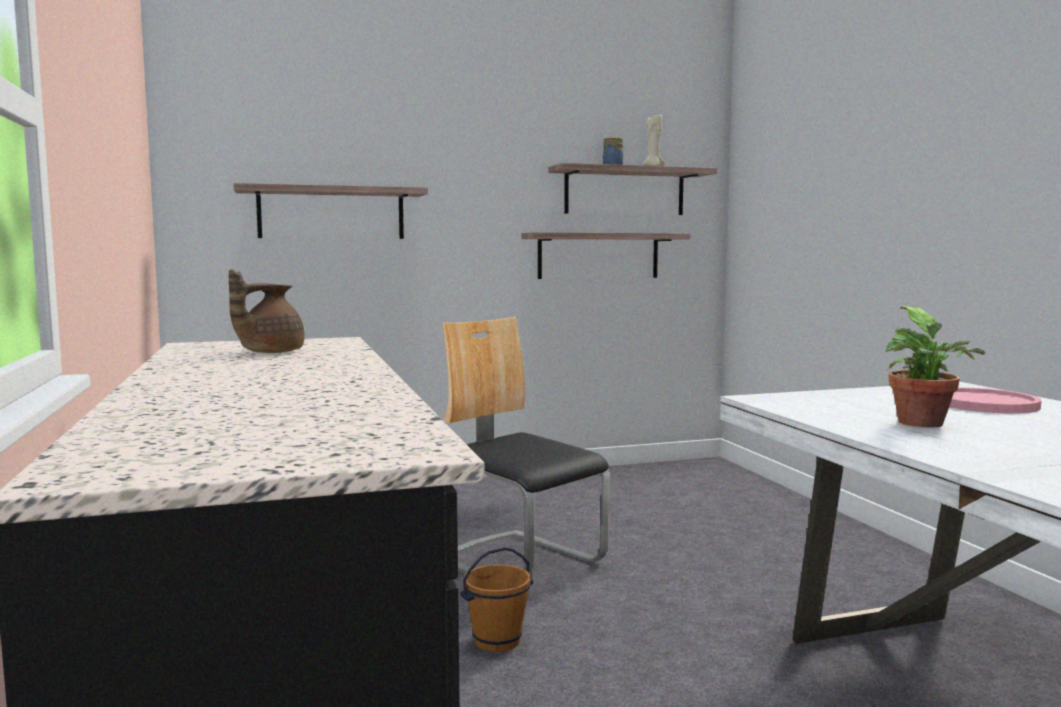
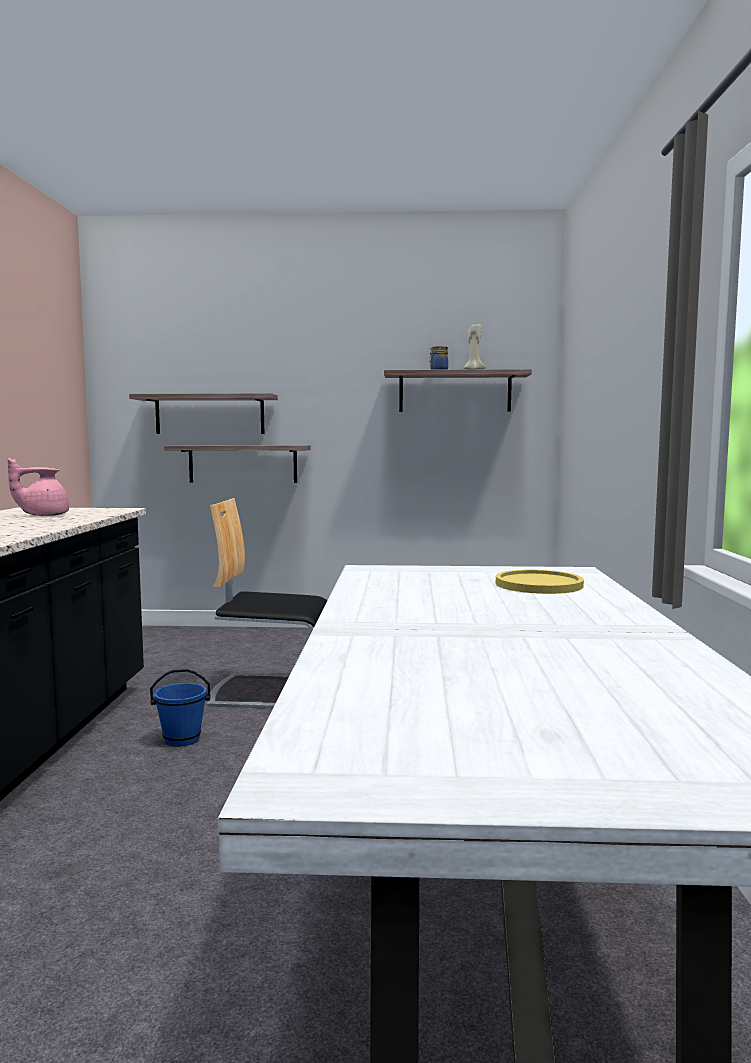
camera: 20 degrees right, 0 degrees up
brown teapot [229,269,305,353] -> pink teapot [7,458,69,516]
chair [443,317,611,587] -> chair turned 60 degrees counterclockwise [207,498,327,709]
brown bucket [460,547,533,652] -> blue bucket [150,669,211,747]
shelf [522,232,690,279] -> shelf moved to [164,445,311,483]
potted plant [885,306,986,428] -> none
pink plate [949,387,1041,414] -> yellow plate [496,569,584,594]

